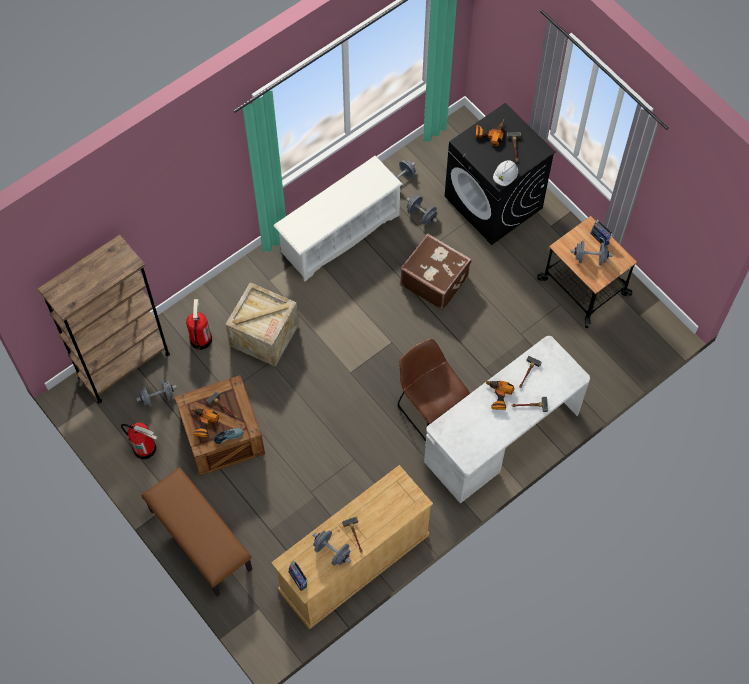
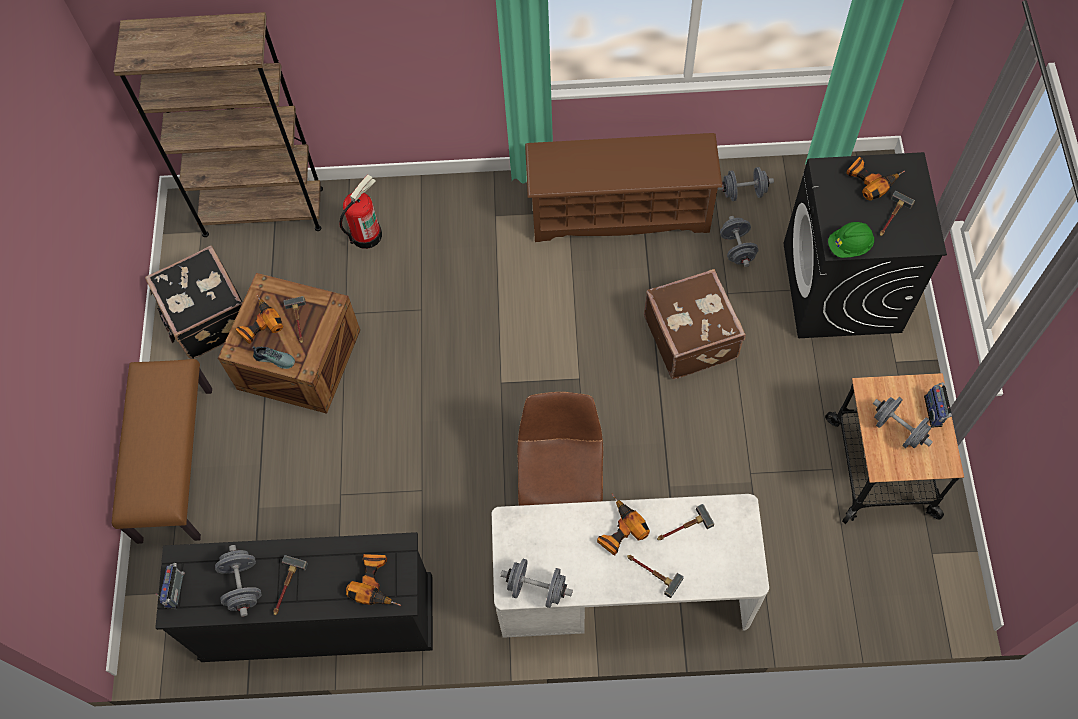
camera: 40 degrees right, 0 degrees up
fire extinguisher [121,423,157,459] -> black suitcase [145,245,243,359]
grey dumbbell [136,379,177,407] -> grey dumbbell moved to [500,559,573,608]
crate [225,282,299,367] -> none
beige dresser [271,465,433,630] -> black dresser [155,532,433,662]
white shoe rack [273,156,403,281] -> brown shoe rack [525,133,722,242]
white hard hat [493,160,518,186] -> green hard hat [828,222,874,258]
none -> power drill [346,554,401,606]

